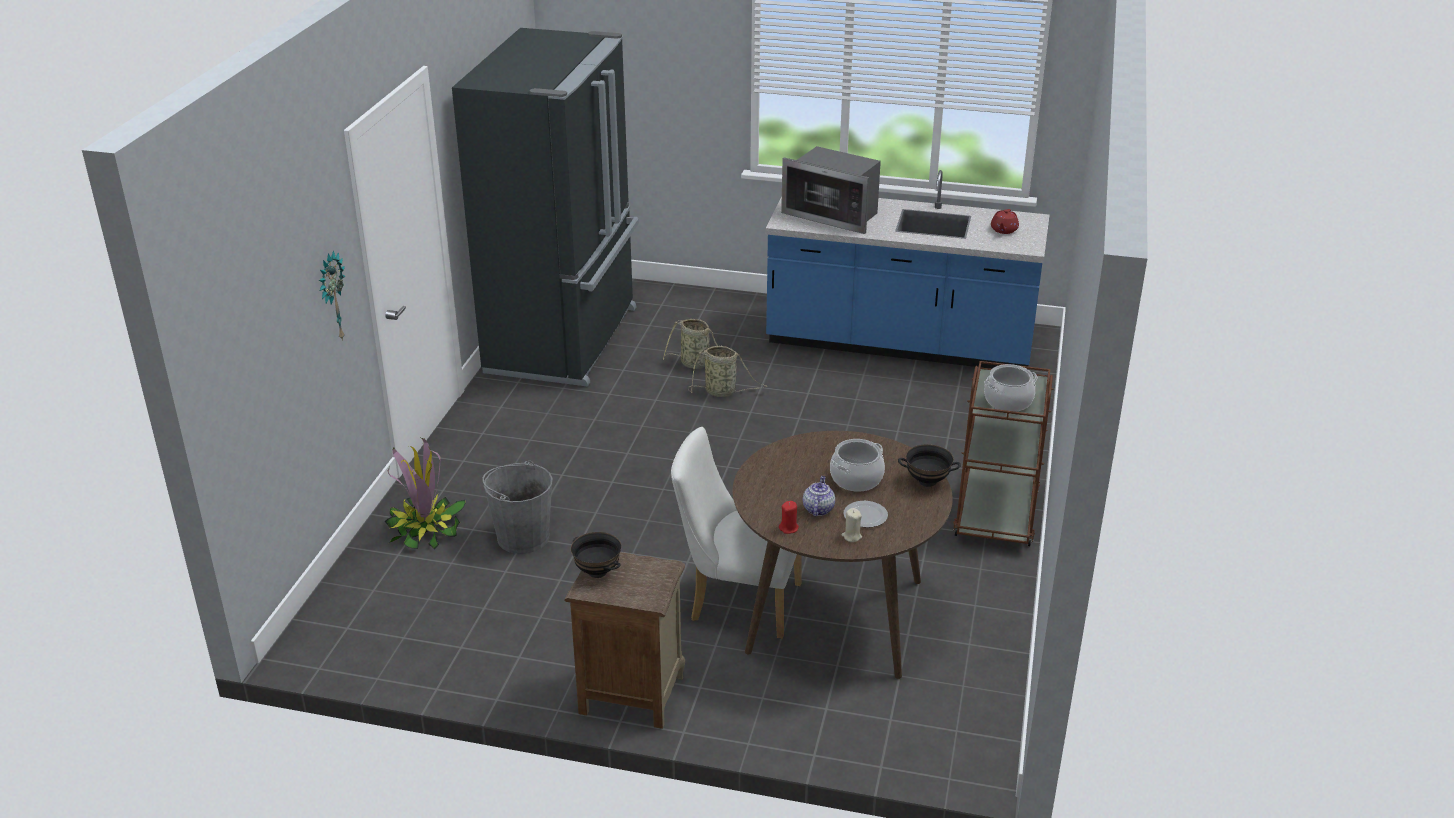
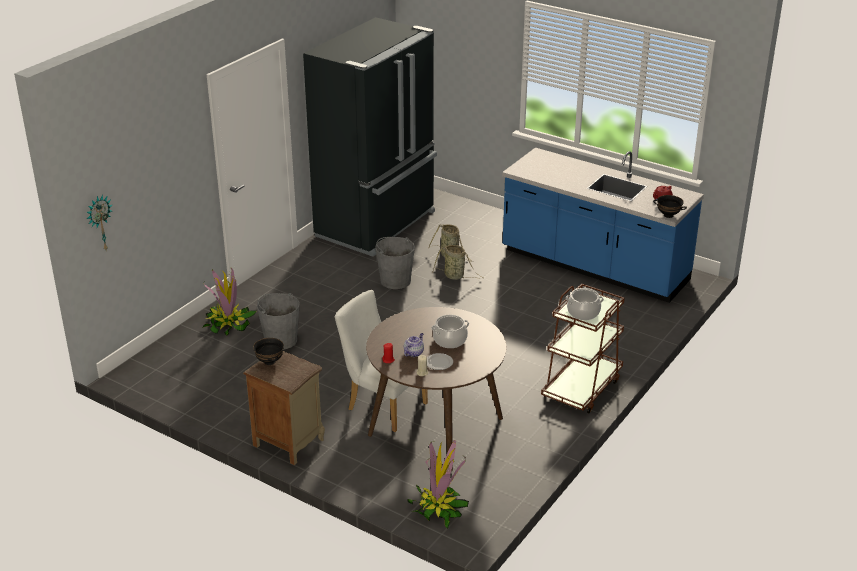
camera: 20 degrees right, 0 degrees up
wall clock [319,250,345,341] -> wall clock moved to [86,194,112,252]
microwave [781,146,881,234] -> none
black bowl [898,444,961,487] -> black bowl moved to [653,195,687,218]
none -> grey bucket [375,237,415,289]
none -> potted plant [407,440,469,529]

